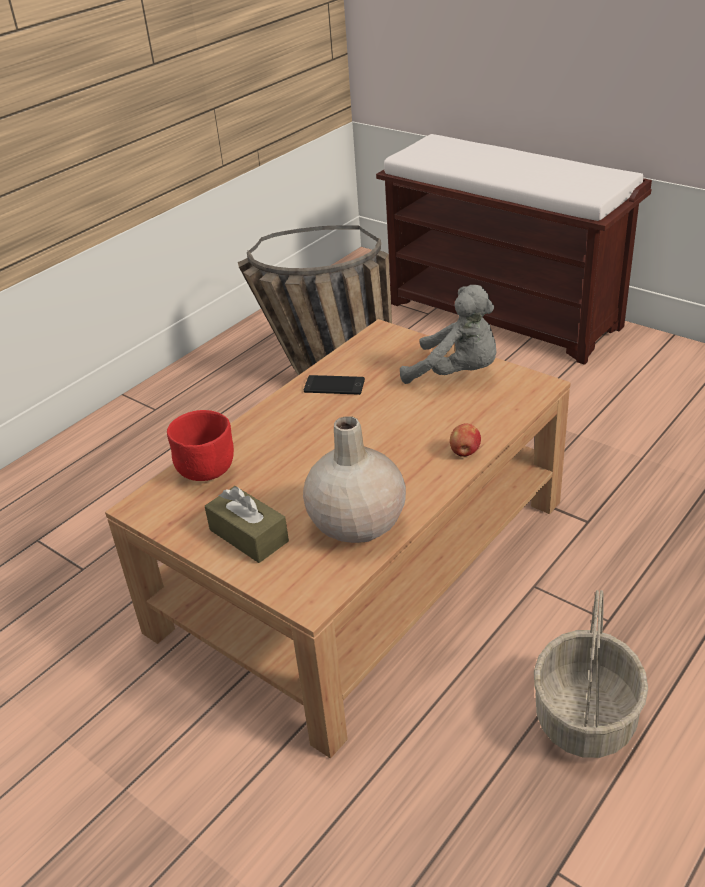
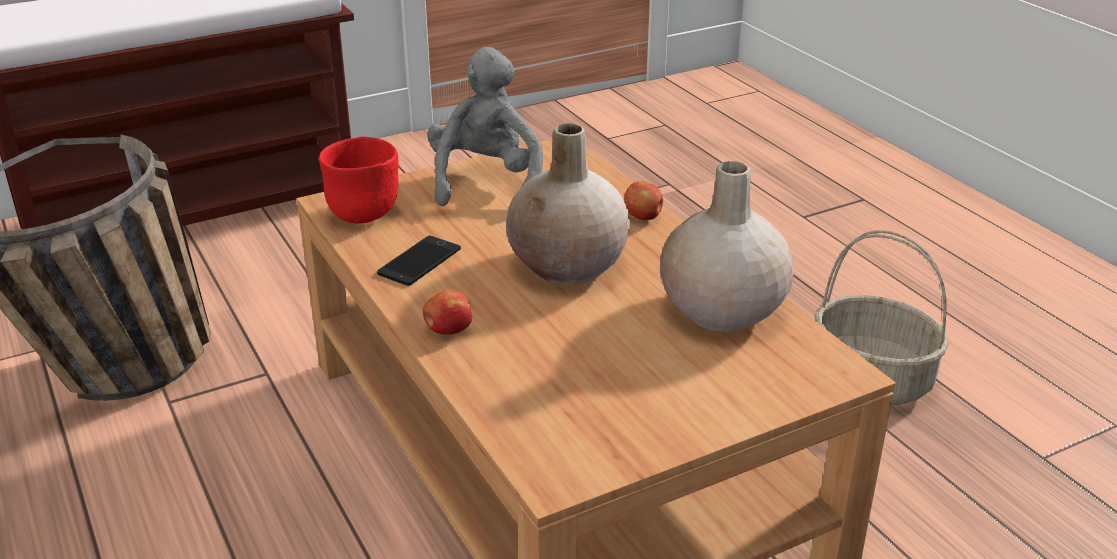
camera: 70 degrees left, 5 degrees down
red bowl [167,410,234,481] -> red bowl moved to [319,137,399,224]
brown tissue box [205,486,289,563] -> none
grey plush toy [400,285,497,384] -> grey plush toy turned 45 degrees counterclockwise [427,47,543,206]
none -> apple [423,290,472,335]
none -> beige vase [506,123,630,285]

